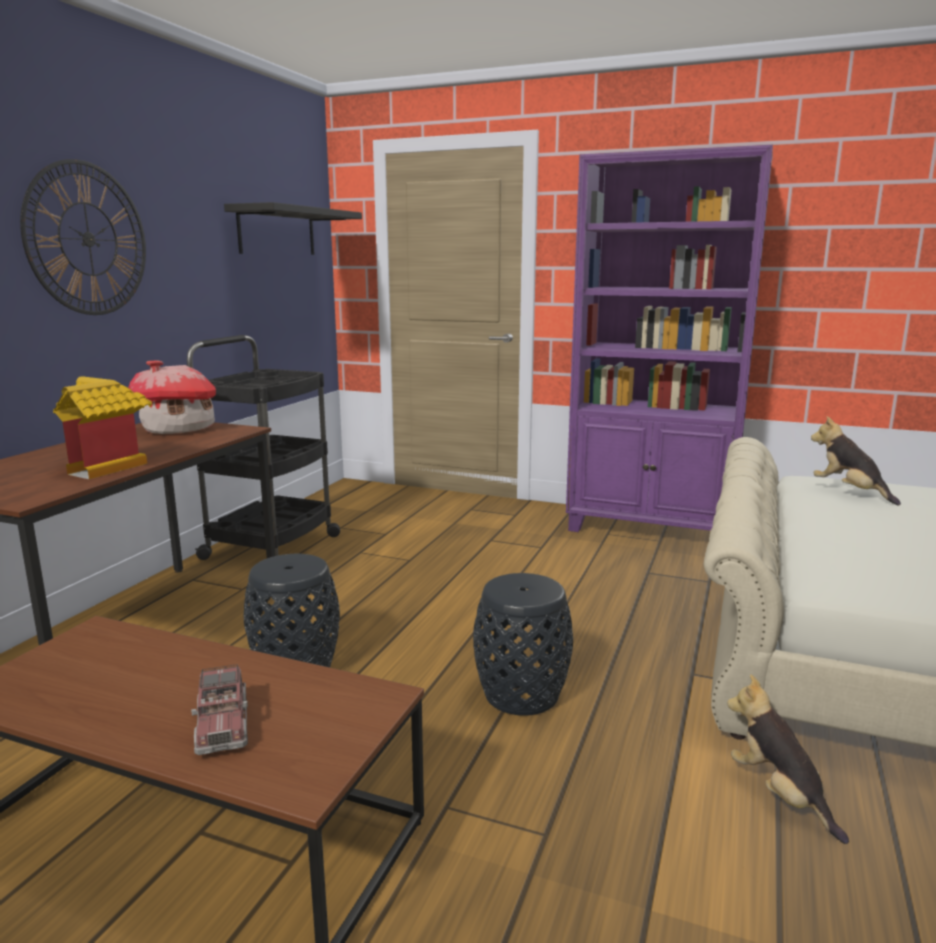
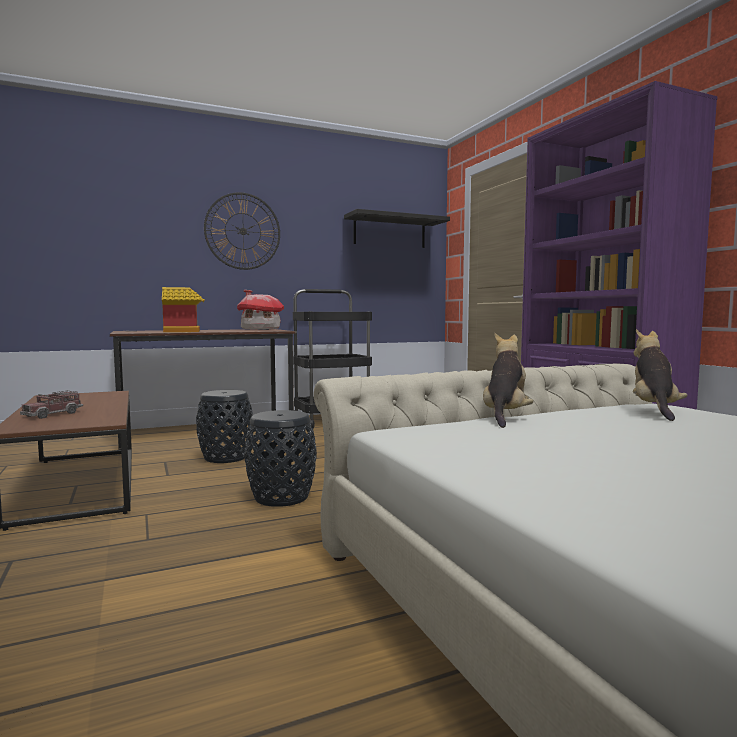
camera: 45 degrees right, 10 degrees down
plush toy [727,674,849,844] -> plush toy moved to [483,332,534,428]

